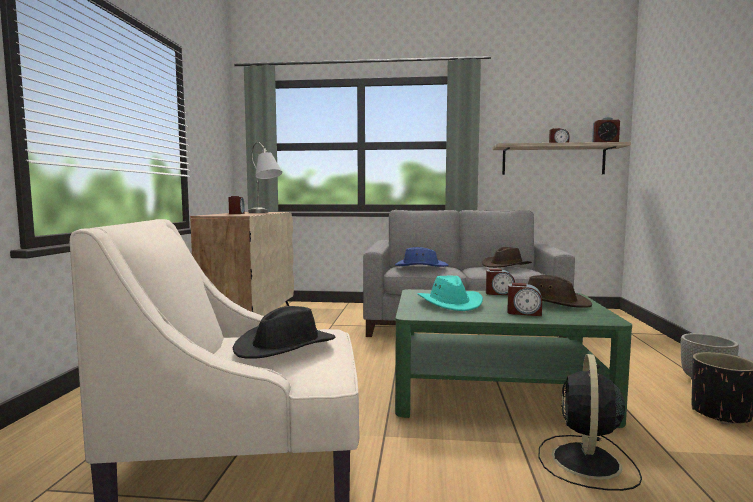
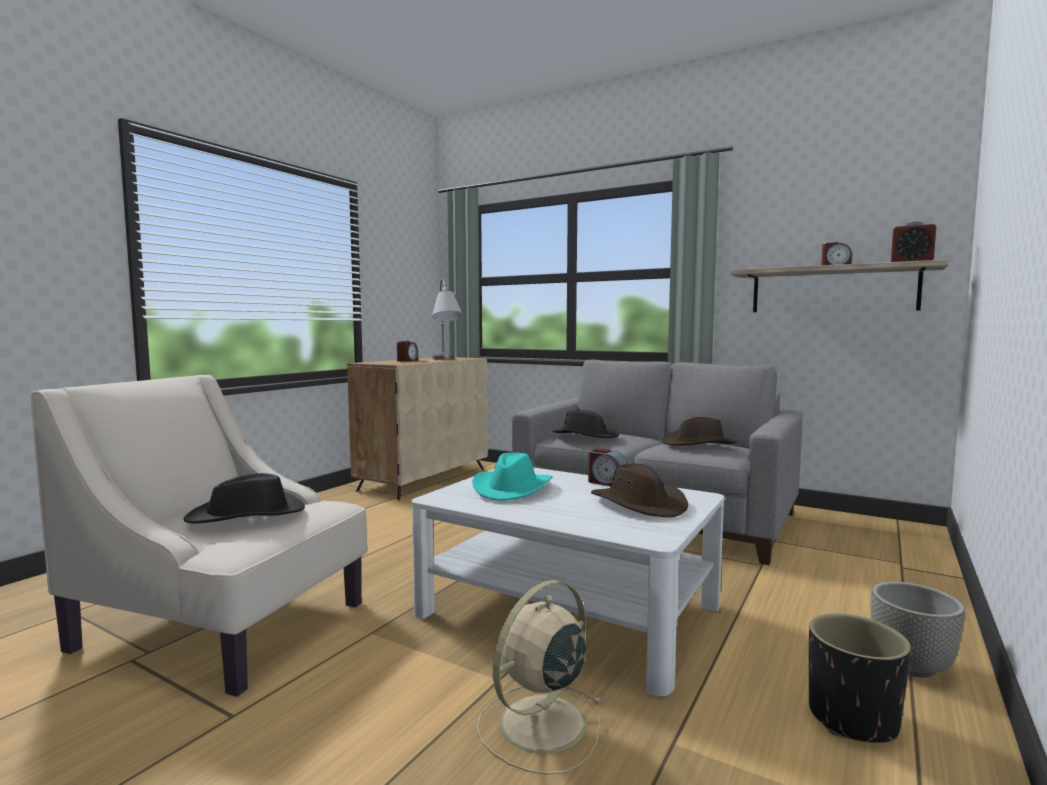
camera: 25 degrees right, 0 degrees up
blue hat [395,247,448,267] -> black hat [552,410,619,438]
green coffee table [395,289,632,428] -> white coffee table [411,467,724,697]
alarm clock [507,283,542,316] -> none
black fan [538,354,642,491] -> beige fan [476,580,603,775]

